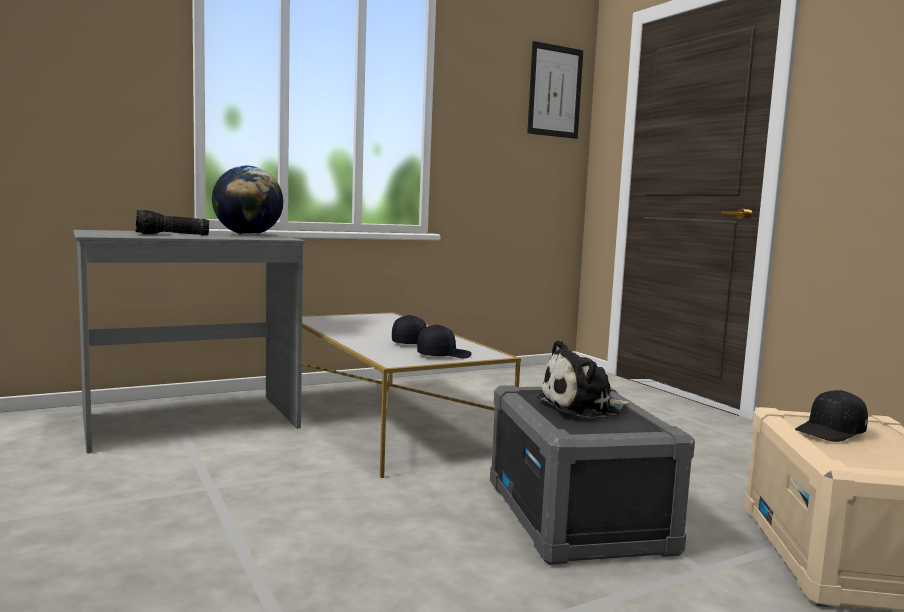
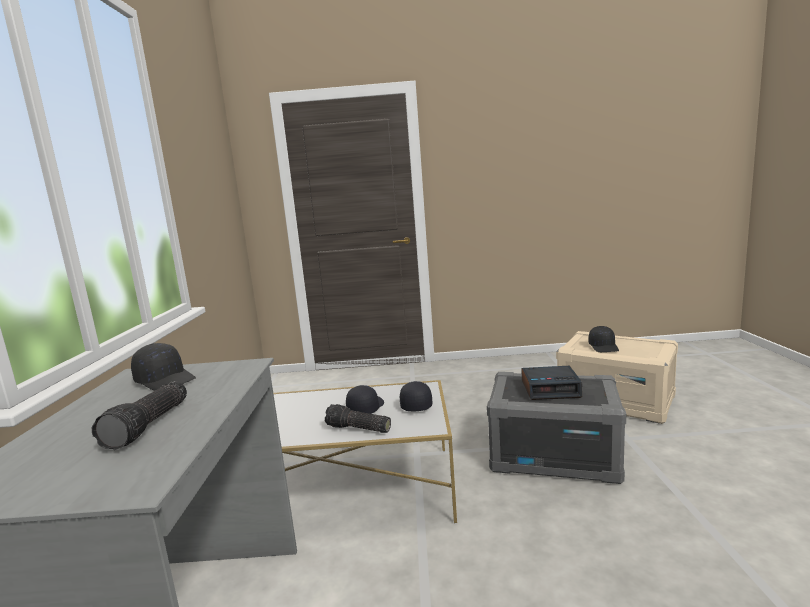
camera: 60 degrees left, 5 degrees up
globe [212,166,283,235] -> black cap [131,343,196,391]
picture [527,41,583,139] -> none
plush toy [537,340,630,417] -> alarm clock [521,366,582,400]
none -> flashlight [325,404,391,433]

